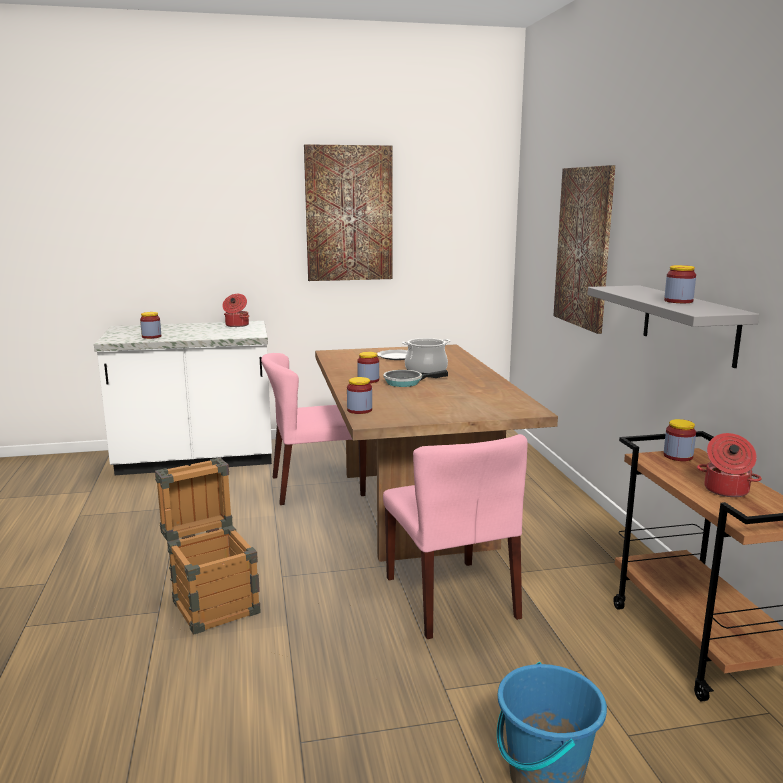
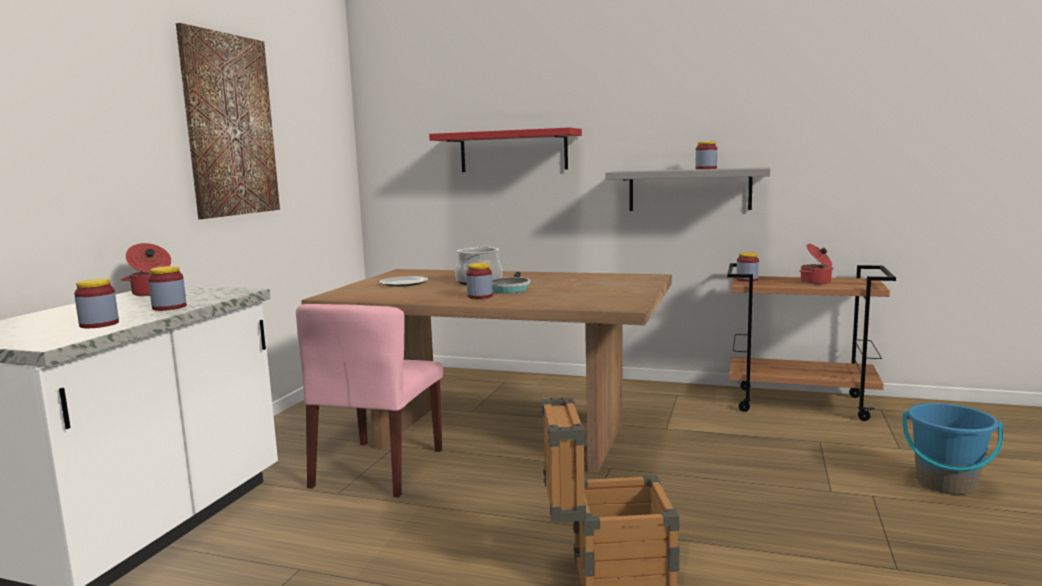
camera: 60 degrees left, 5 degrees down
jar [347,377,372,414] -> jar moved to [148,266,187,311]
pink chair [383,434,528,639] -> none
picture [553,165,615,334] -> red shelf [429,127,582,172]

